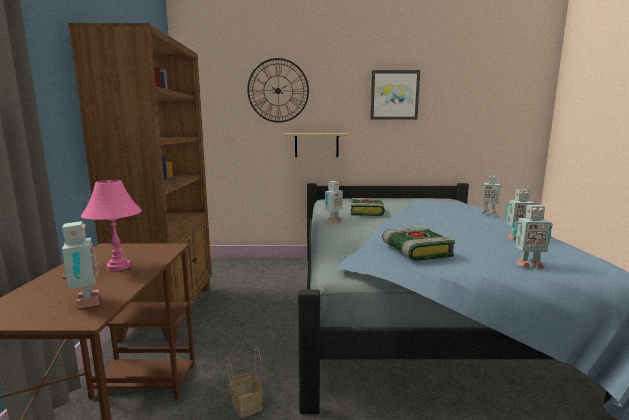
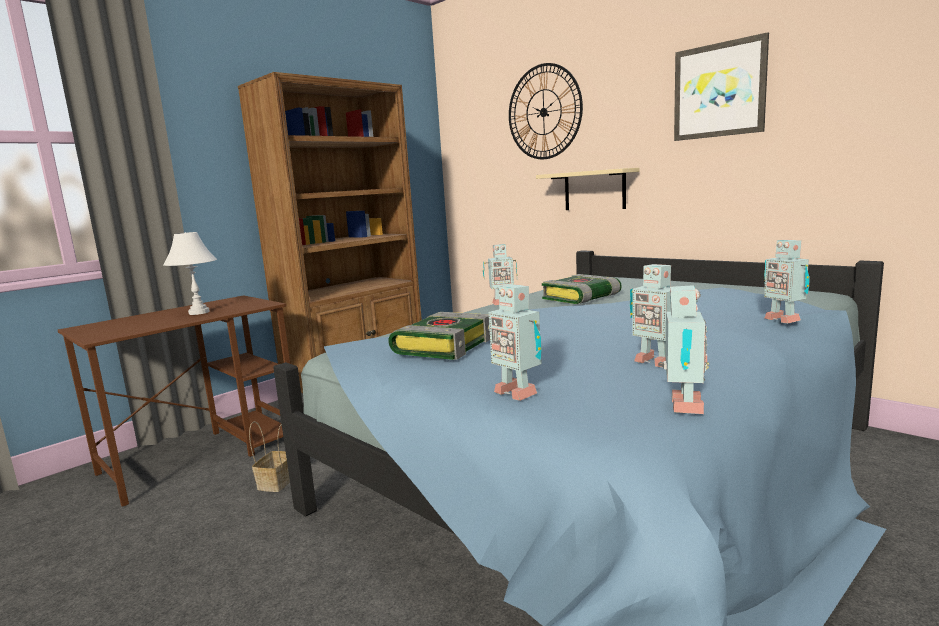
camera: 45 degrees right, 0 degrees up
toy robot [62,221,100,309] -> toy robot moved to [658,285,709,414]
pink table lamp [81,180,142,271] -> white table lamp [163,232,217,315]

